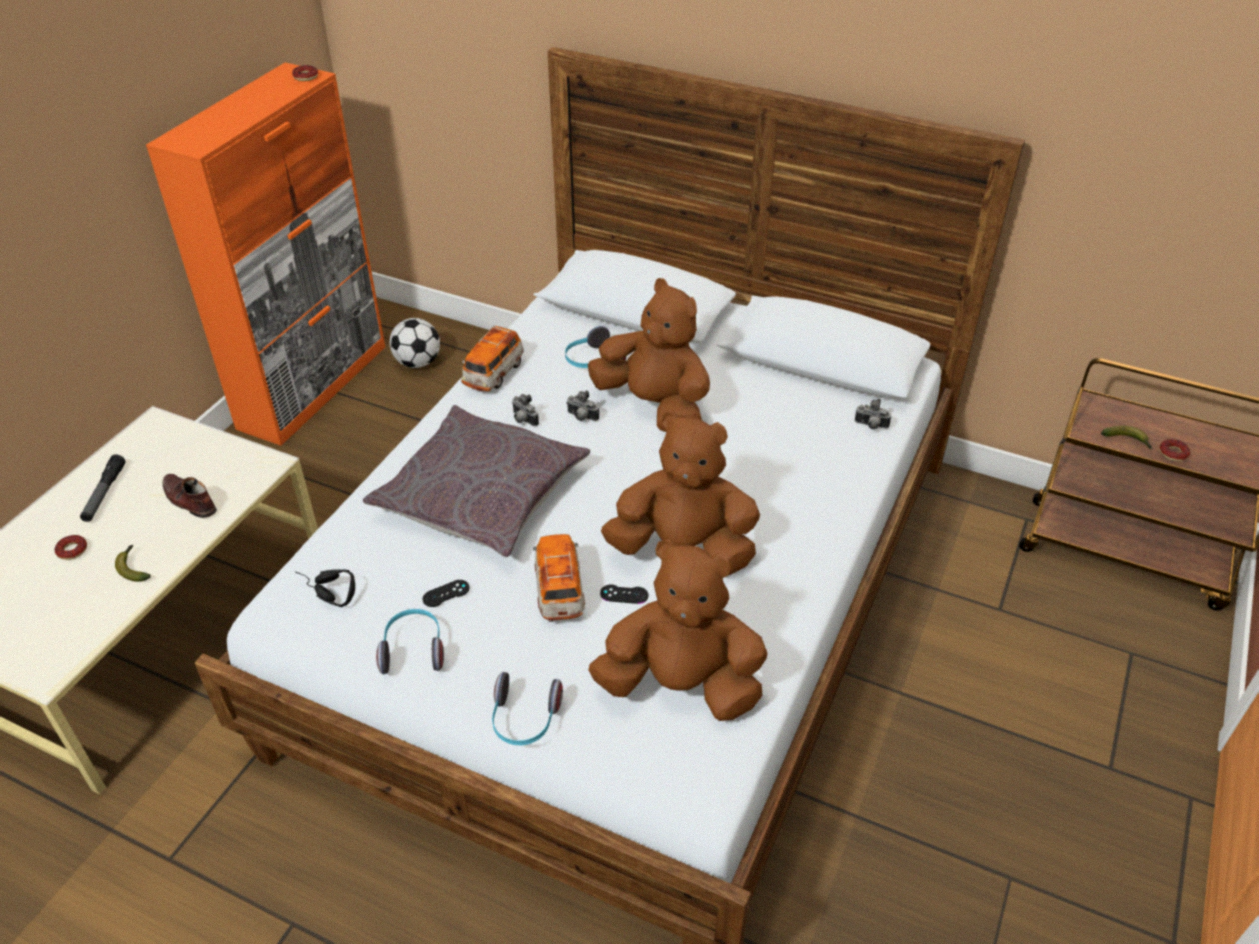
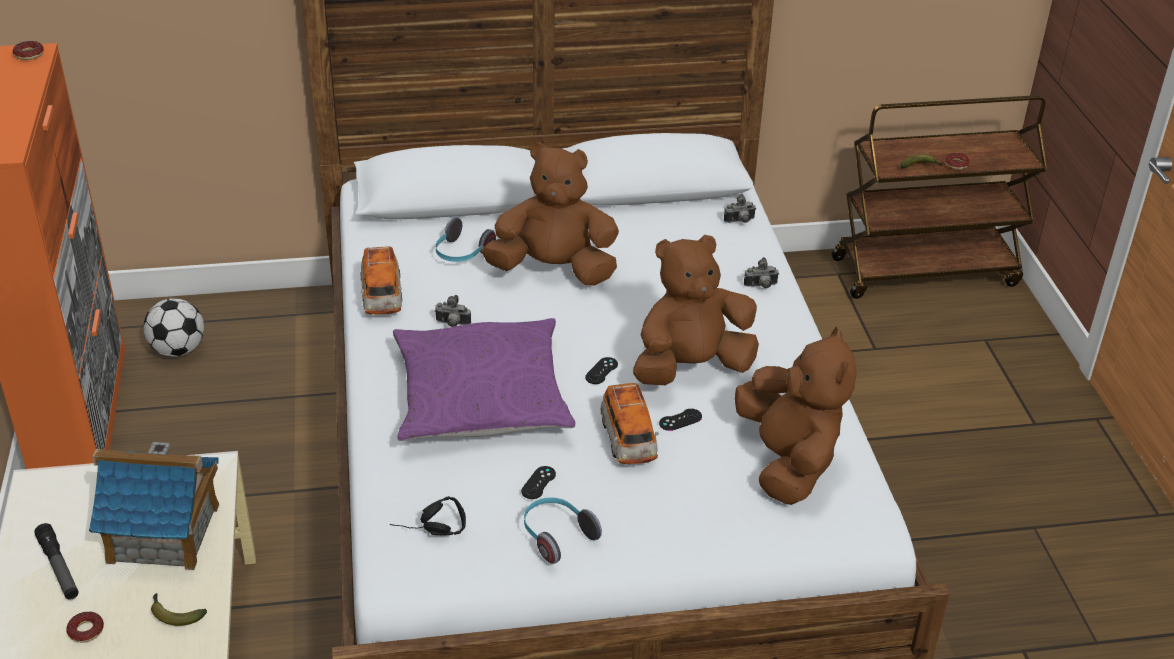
camera: 35 degrees left, 5 degrees down
brown shoe [162,474,217,518] -> toy house [89,442,219,570]
grey pillow [363,405,590,557] -> purple pillow [393,318,575,441]
headphones [492,672,563,745] -> none
toy car [533,534,585,622] -> toy car turned 150 degrees counterclockwise [600,383,659,464]
camera [566,391,599,421] -> camera moved to [744,257,779,288]
brown plush toy [588,540,768,721] -> brown plush toy turned 105 degrees clockwise [734,327,856,505]
none -> black game controller [585,357,618,384]

